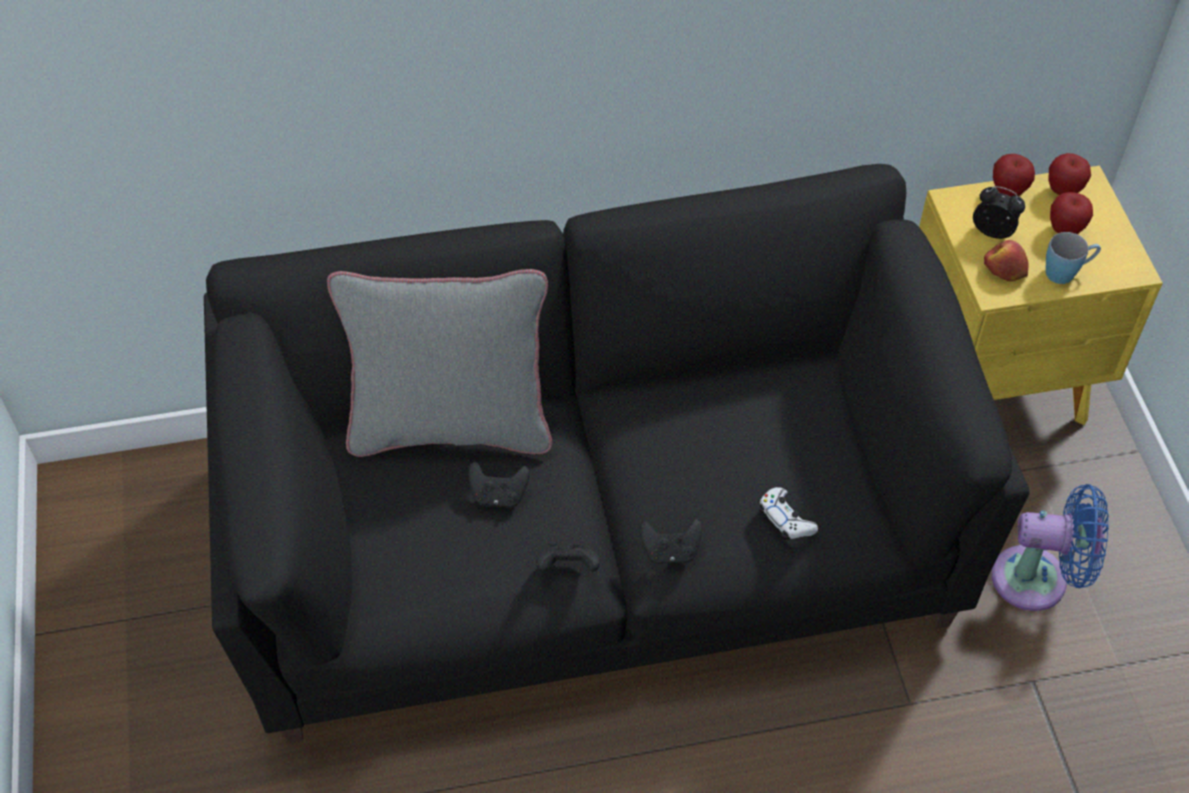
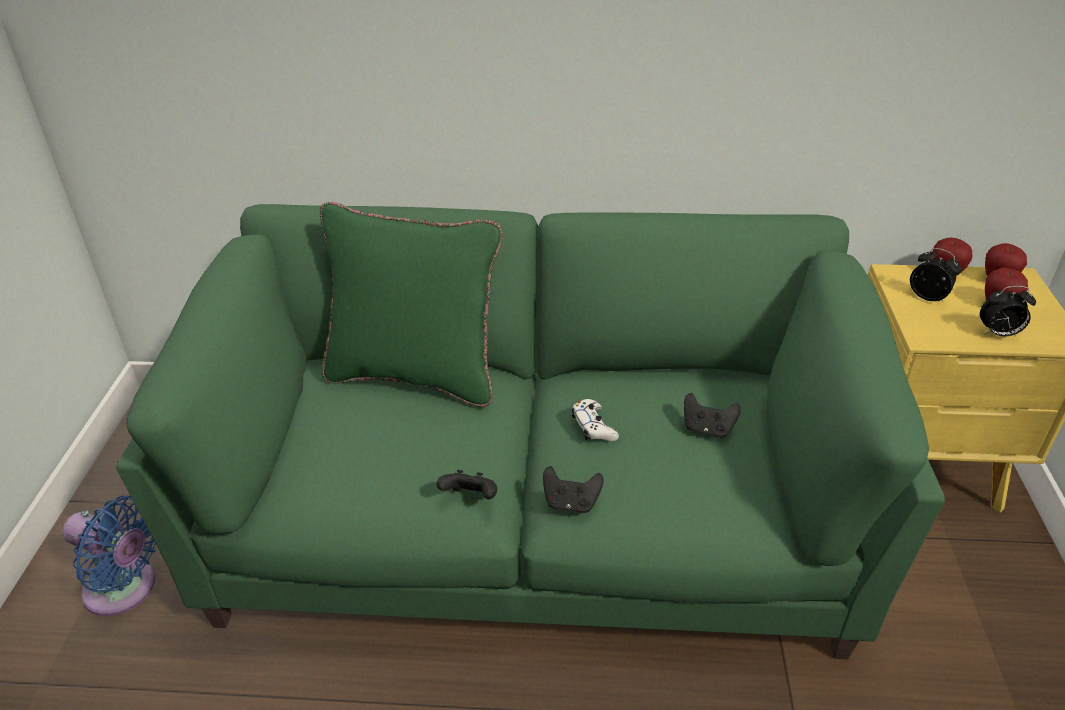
camera: 15 degrees right, 15 degrees down
black sofa [204,164,1030,743] -> green sofa [116,204,945,659]
grey pillow [327,269,552,457] -> green pillow [320,202,503,407]
black game controller [468,461,530,508] -> black game controller moved to [684,393,741,438]
white game controller [759,487,818,541] -> white game controller moved to [572,399,619,441]
apple [984,240,1029,281] -> none
blue fan [992,484,1109,611] -> blue fan moved to [62,495,156,616]
blue mug [1046,232,1101,284] -> alarm clock [980,286,1036,337]

